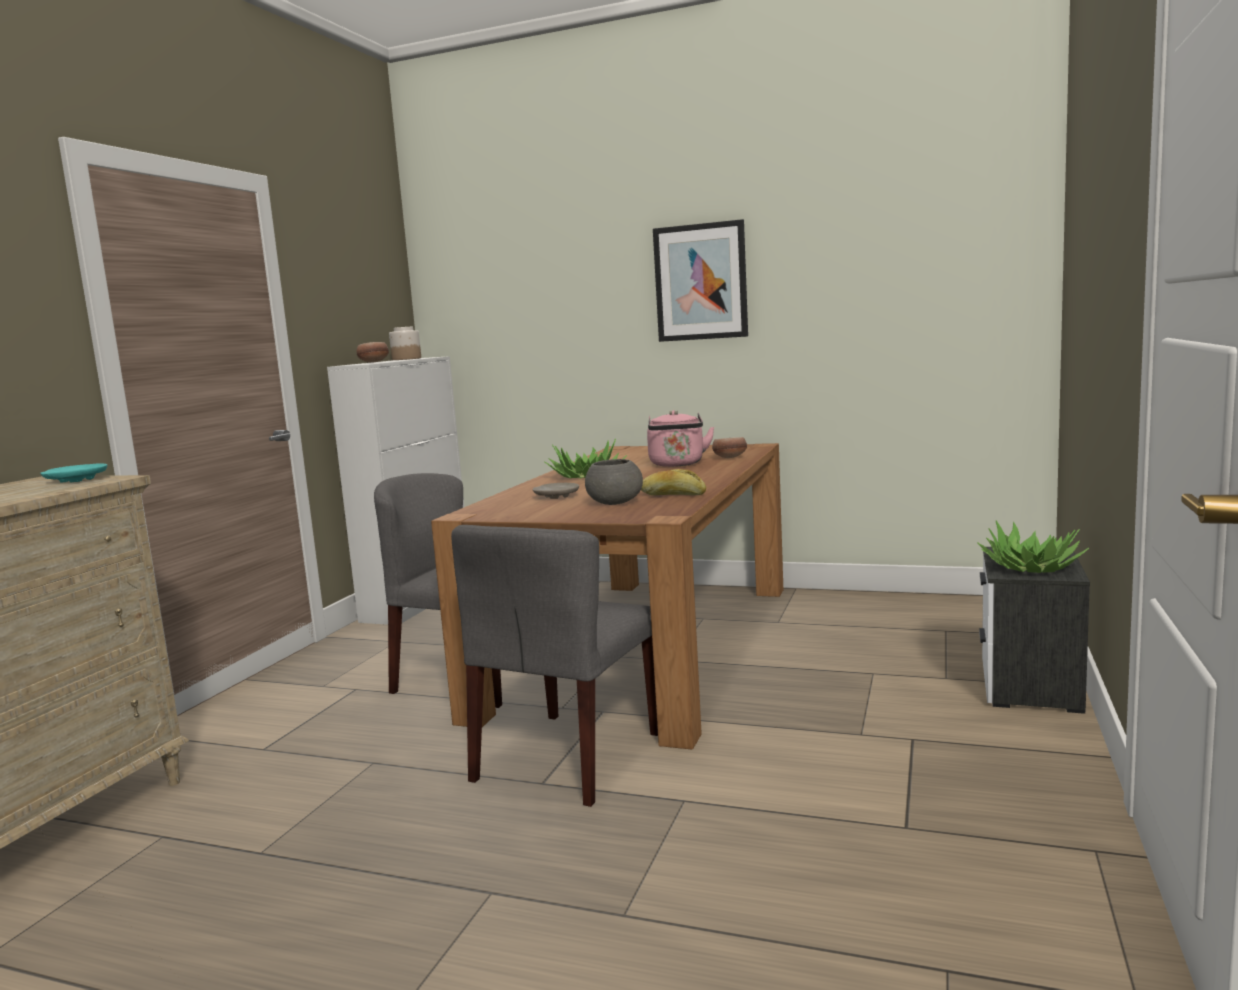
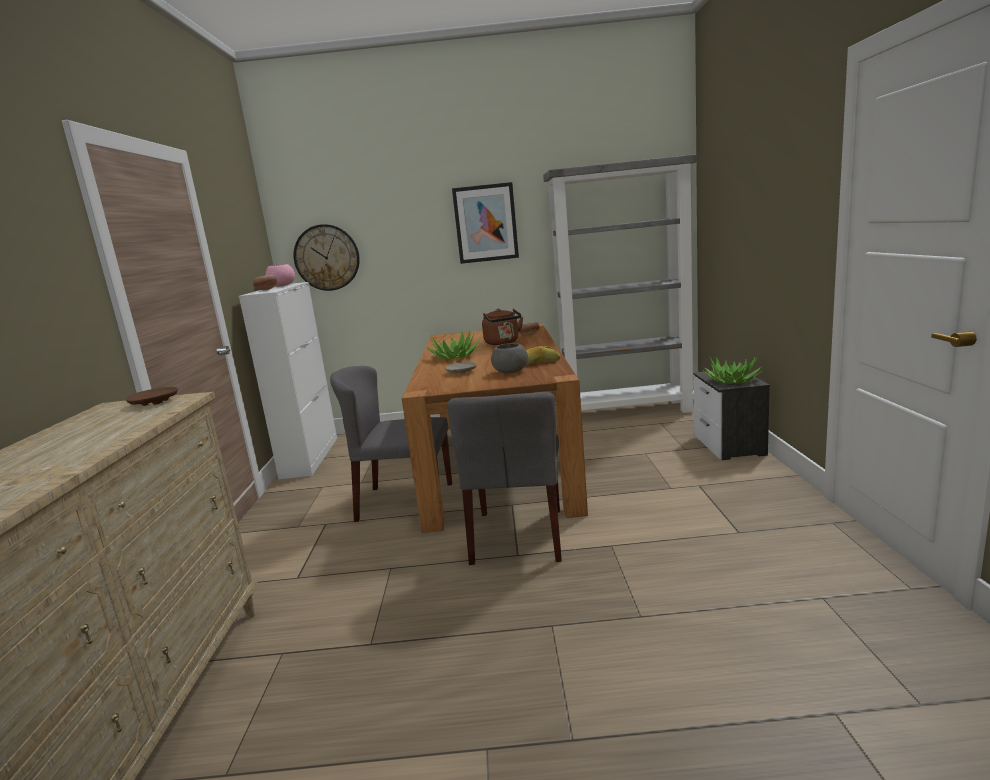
camera: 20 degrees left, 5 degrees up
turquoise plate [40,464,107,483] -> brown plate [126,387,178,406]
jar [389,327,421,360] -> pink bowl [266,264,295,287]
pink kettle [647,410,715,467] -> brown kettle [482,309,523,345]
none -> wall clock [293,224,360,291]
none -> grey bookcase [543,154,696,413]

